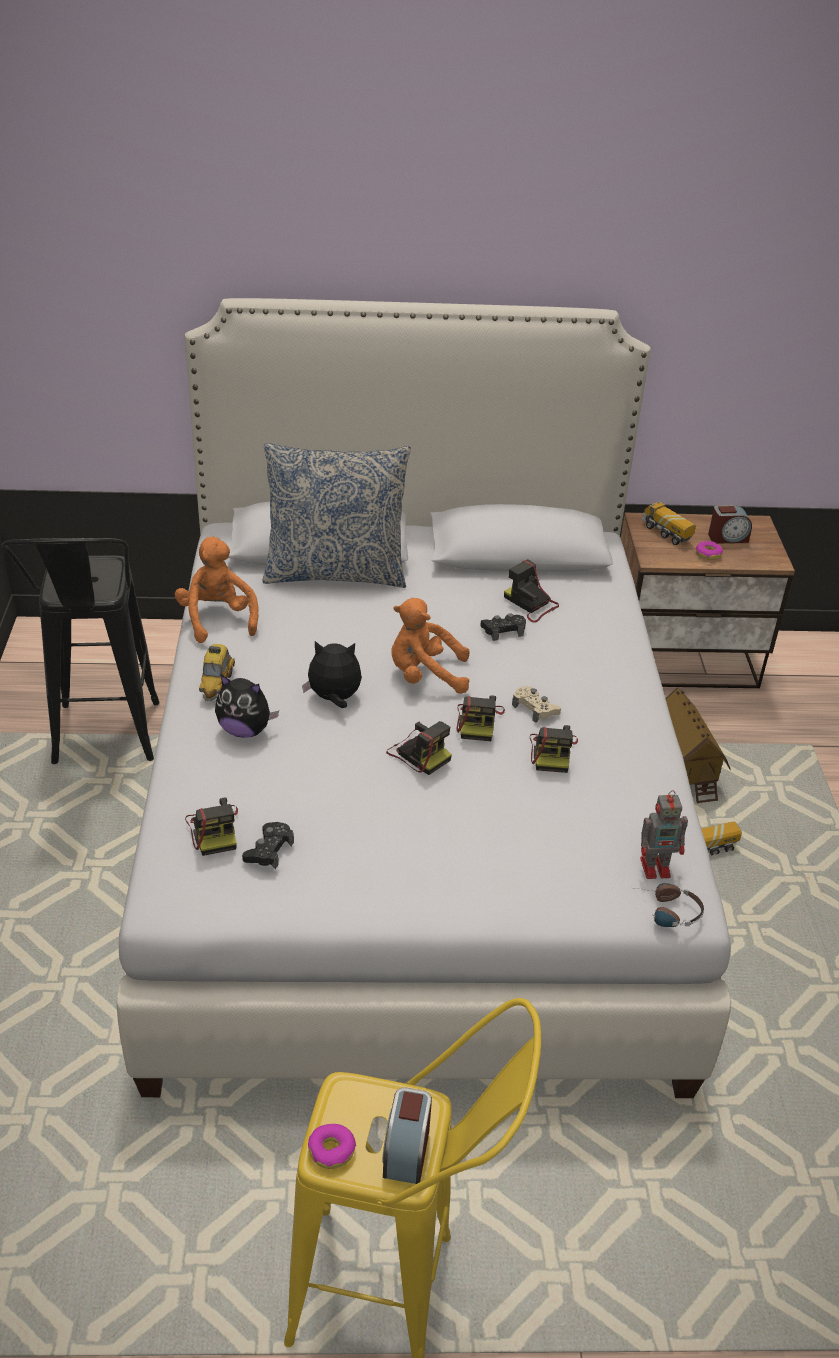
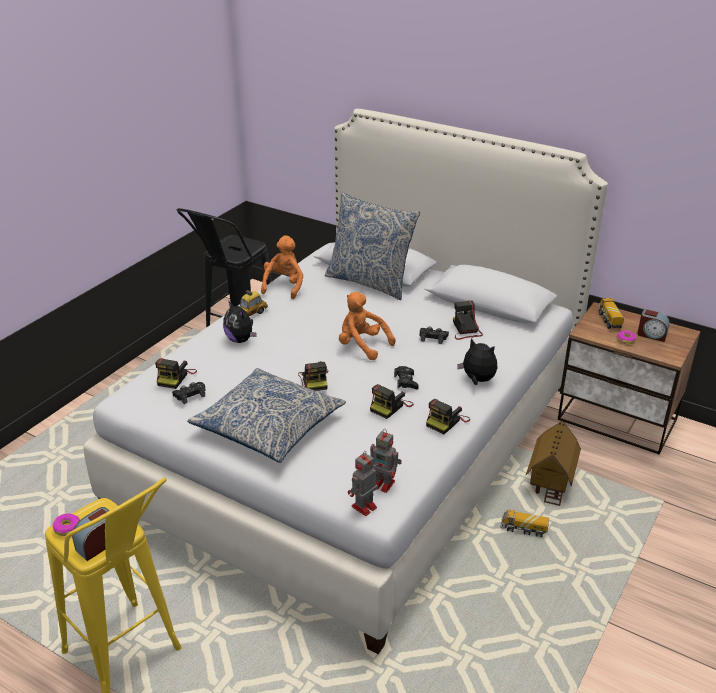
camera: 35 degrees right, 5 degrees down
plush toy [302,641,362,708] -> plush toy moved to [457,338,497,385]
camera [457,695,505,741] -> camera moved to [426,399,470,434]
beige game controller [512,686,561,723] -> black game controller [394,366,419,389]
headphones [635,883,704,927] -> toy robot [348,451,377,516]
none -> pillow [187,368,346,463]

